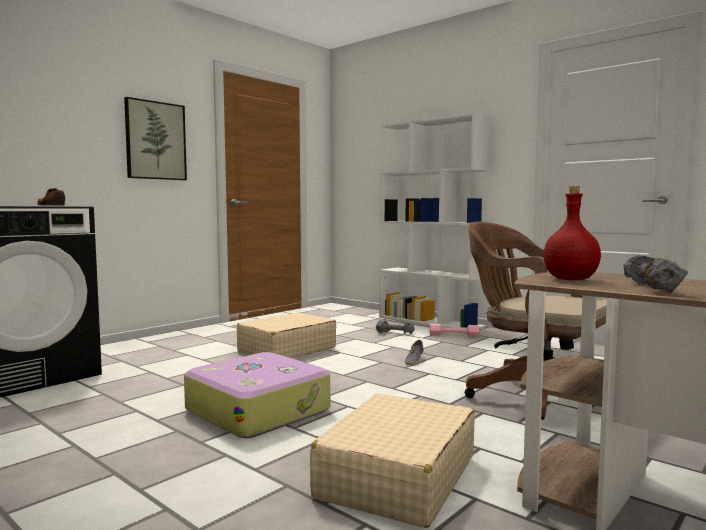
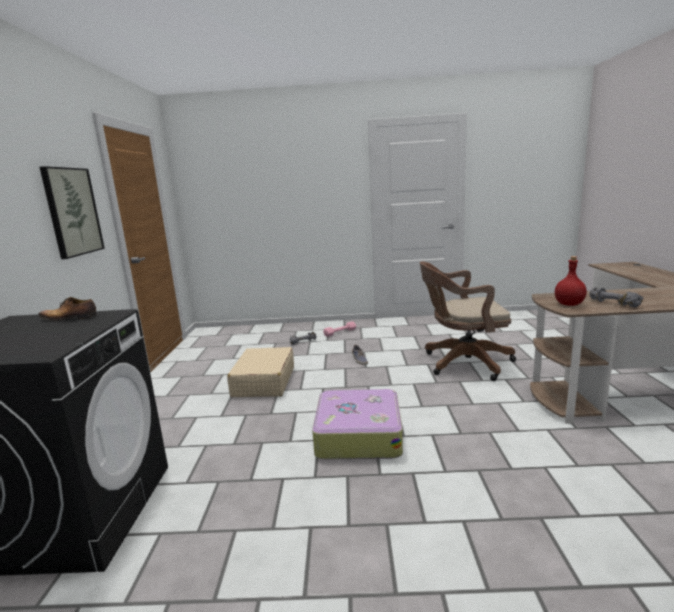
camera: 40 degrees left, 10 degrees up
beige suitcase [310,393,475,528] -> none
white bookcase [379,112,491,329] -> none

